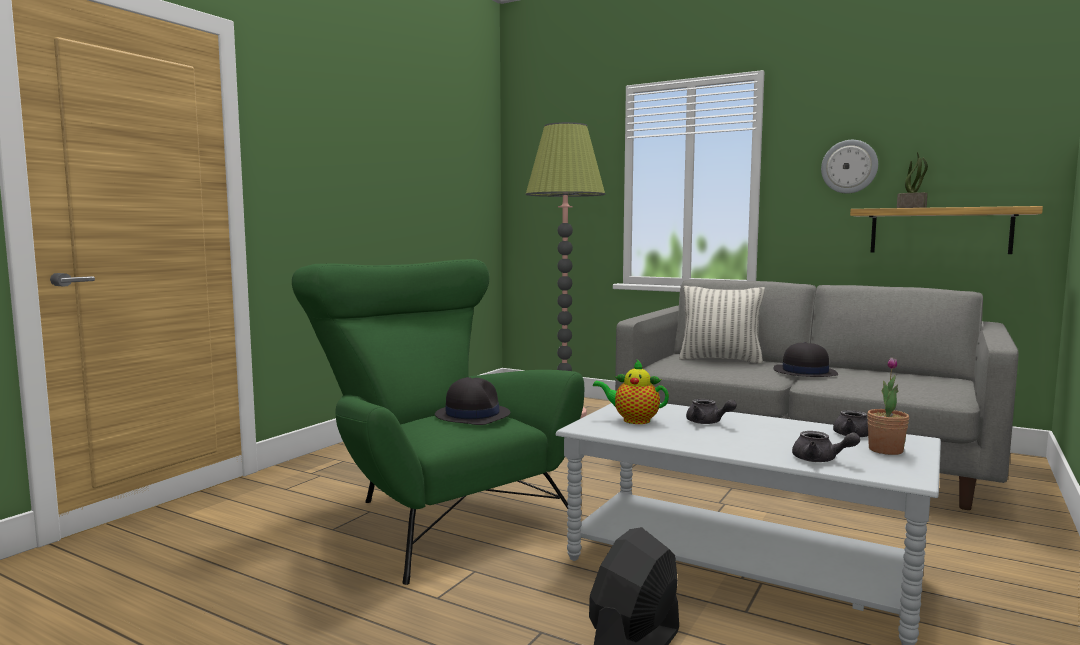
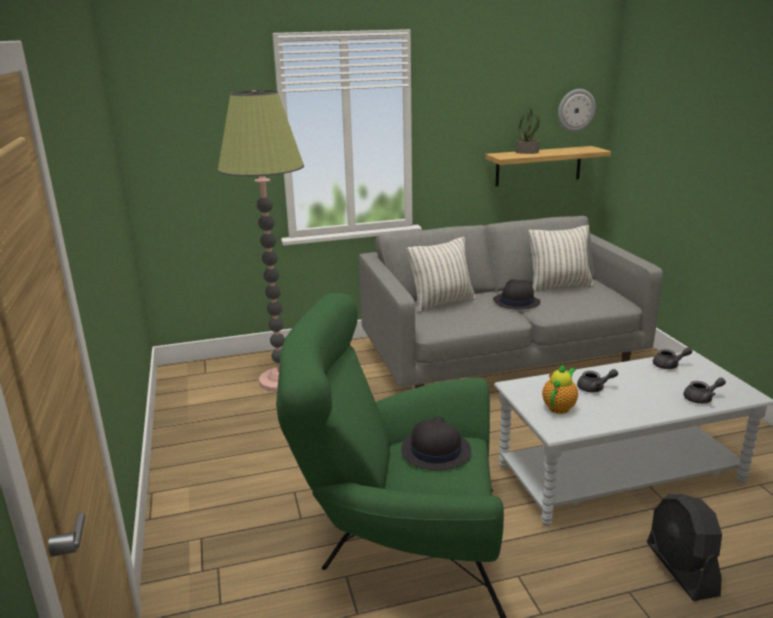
camera: 45 degrees left, 15 degrees up
teapot [593,360,669,424] -> teapot turned 150 degrees clockwise [542,365,578,414]
wall clock [821,140,878,194] -> wall clock moved to [558,89,596,132]
potted plant [867,357,909,455] -> none
none -> pillow [528,225,594,292]

